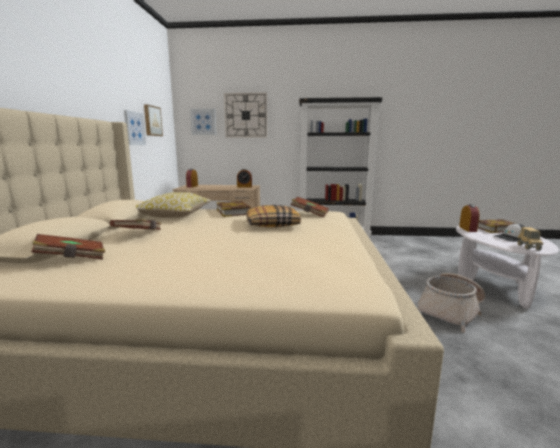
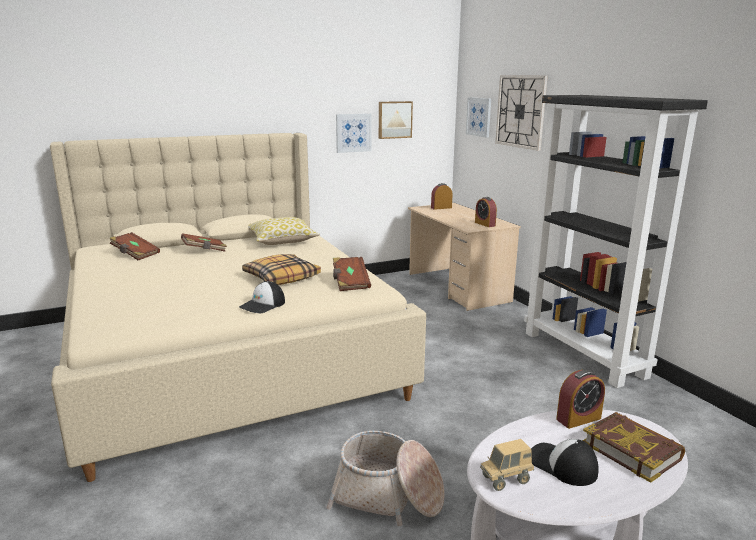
camera: 60 degrees right, 5 degrees up
book [217,201,251,217] -> none
none -> cap [239,281,285,313]

